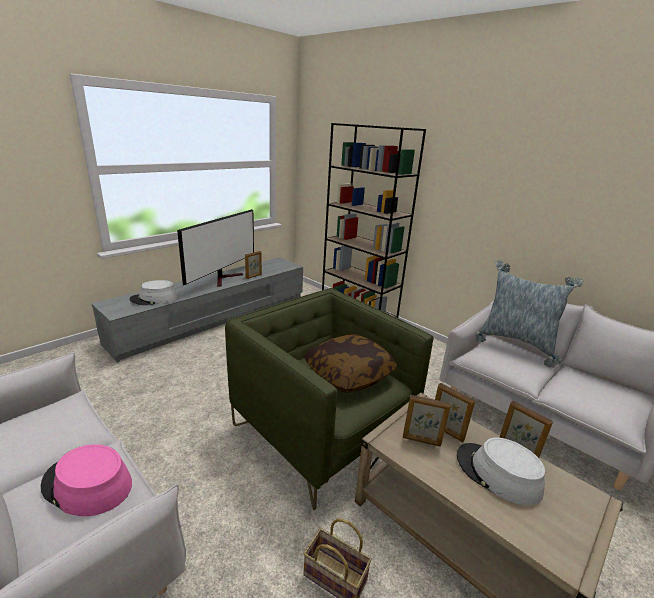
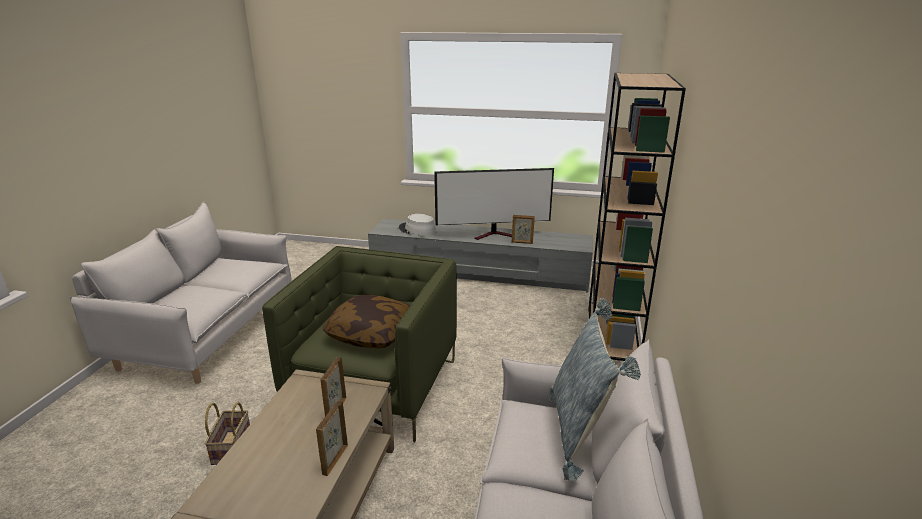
camera: 60 degrees right, 0 degrees up
pink hat [41,444,132,516] -> none
picture frame [403,395,451,447] -> none
grey hat [457,438,545,506] -> none

